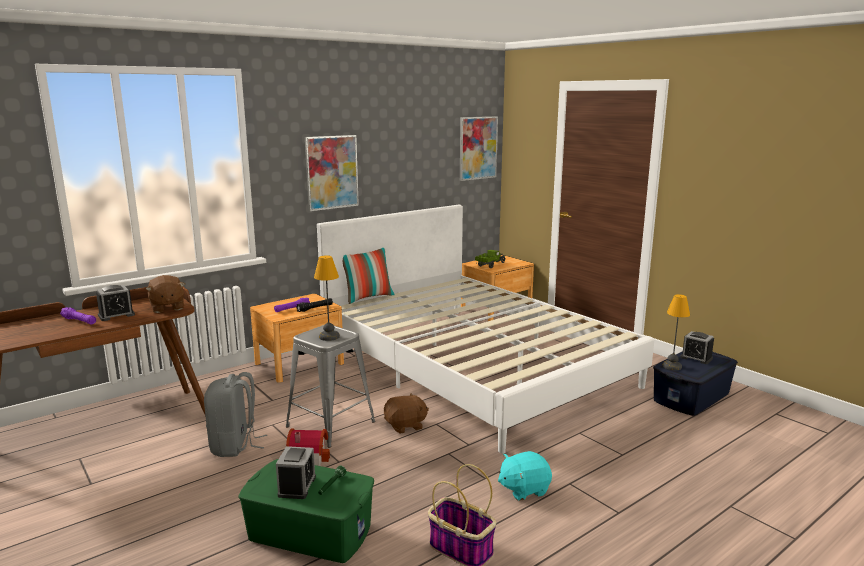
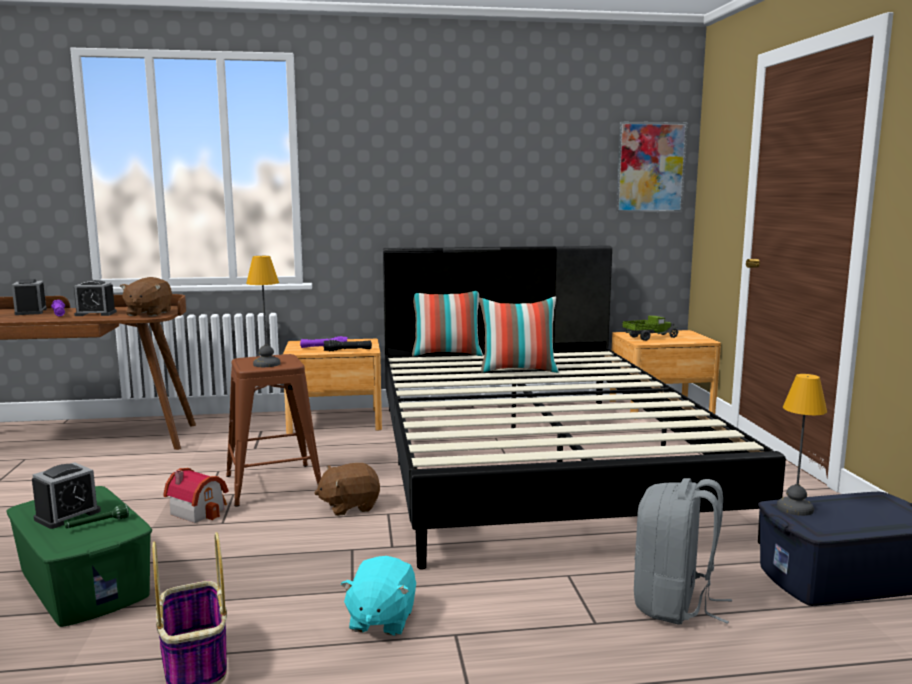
camera: 30 degrees right, 5 degrees down
grey backpack [204,372,267,457] -> grey backpack moved to [634,478,732,624]
grey stool [286,325,375,448] -> brown stool [226,354,321,507]
picture [305,135,359,211] -> none
white bed [317,205,654,454] -> black bed [383,246,786,570]
brown plush toy [384,393,429,434] -> brown plush toy turned 150 degrees clockwise [314,463,380,516]
turquoise plush toy [498,451,552,501] -> turquoise plush toy turned 90 degrees counterclockwise [340,556,416,636]
alarm clock [680,331,714,364] -> alarm clock moved to [12,279,47,315]
none -> pillow [478,297,559,373]

